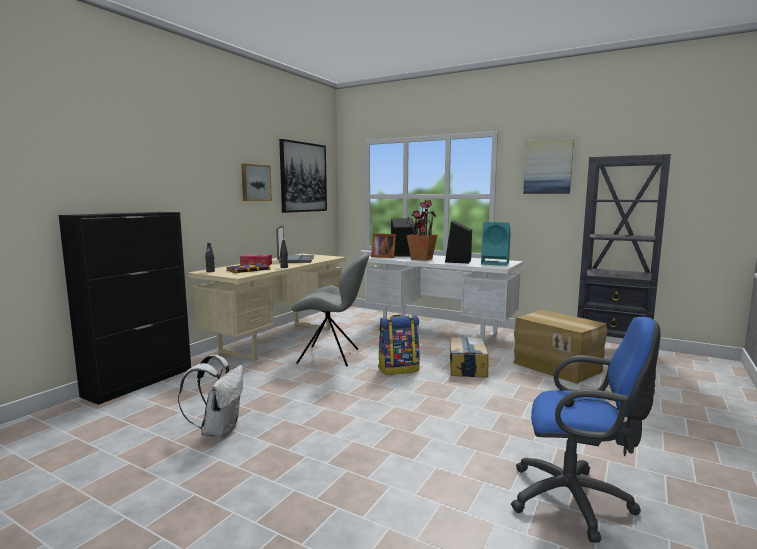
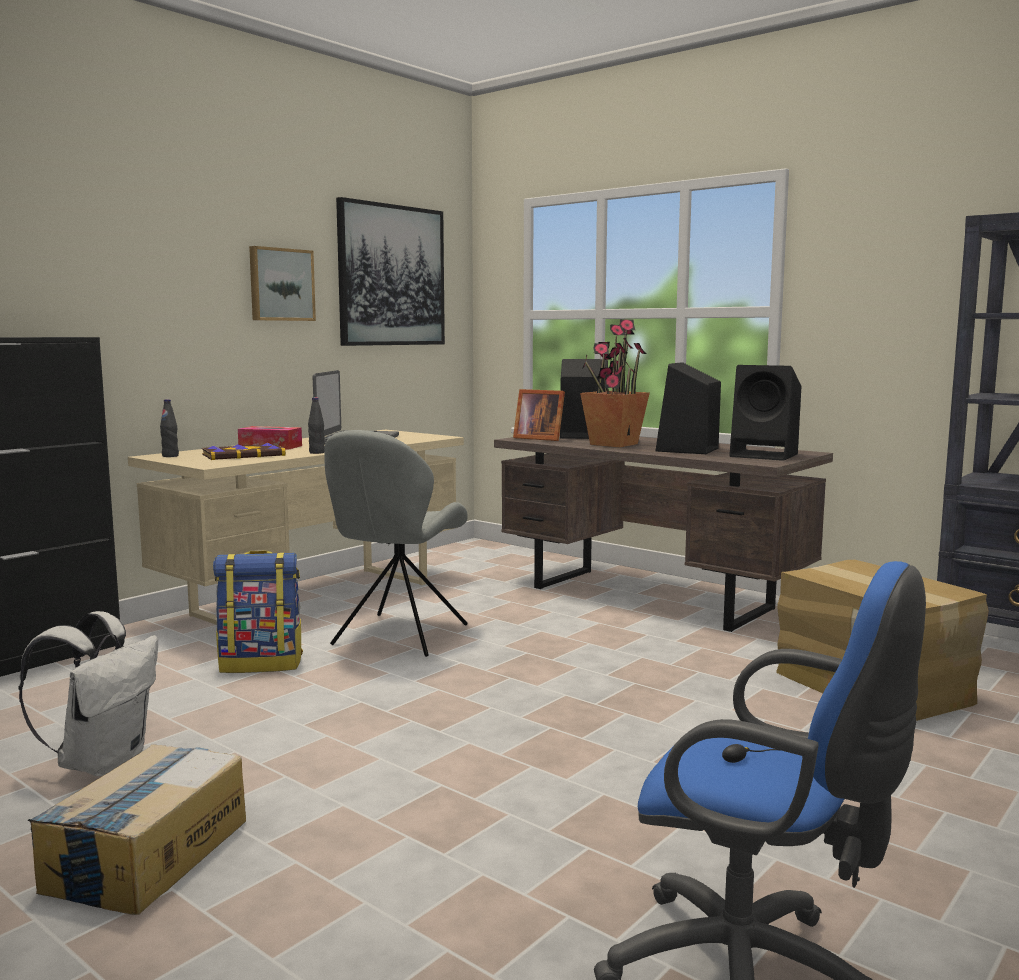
camera: 10 degrees right, 0 degrees up
grey chair [291,253,369,367] -> grey chair turned 90 degrees clockwise [324,430,468,657]
white desk [365,255,523,344] -> brown desk [494,434,833,632]
backpack [378,314,420,375] -> backpack moved to [213,550,303,673]
cardboard box [450,337,489,377] -> cardboard box moved to [28,744,246,915]
turquoise speaker [481,222,511,266] -> black speaker [729,365,801,461]
picture [523,139,574,194] -> none

